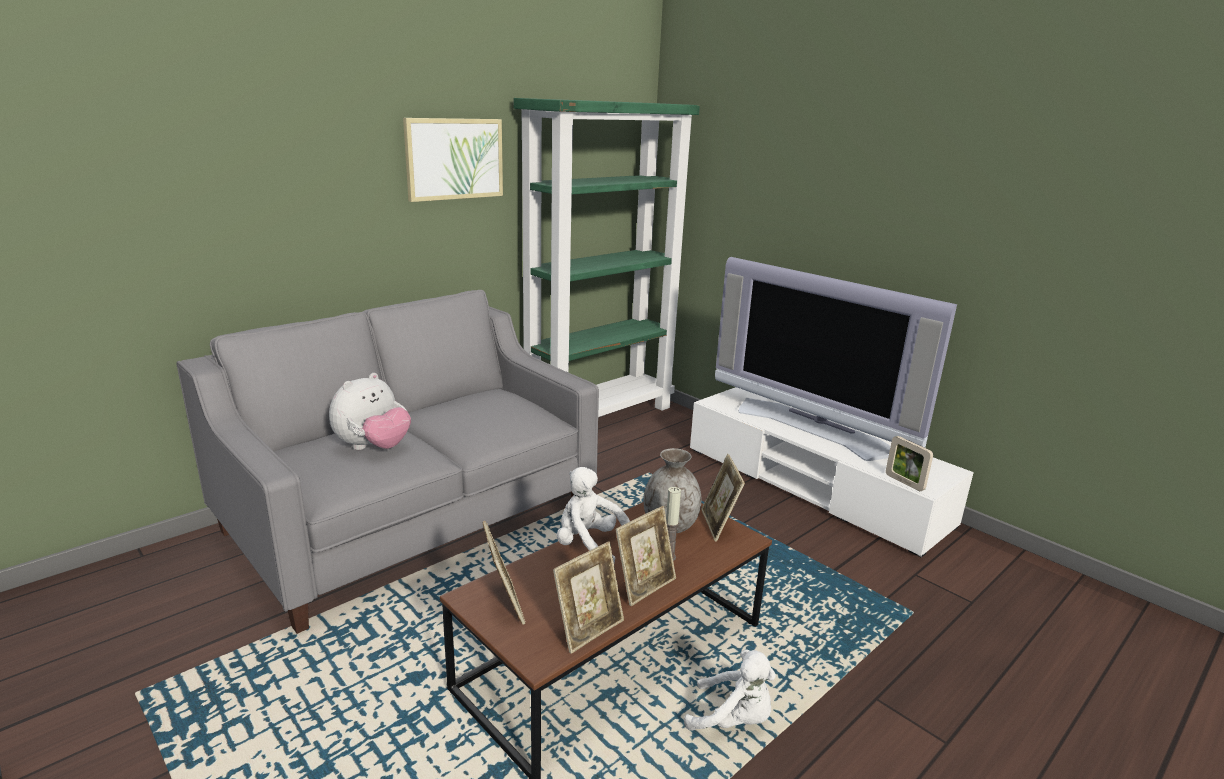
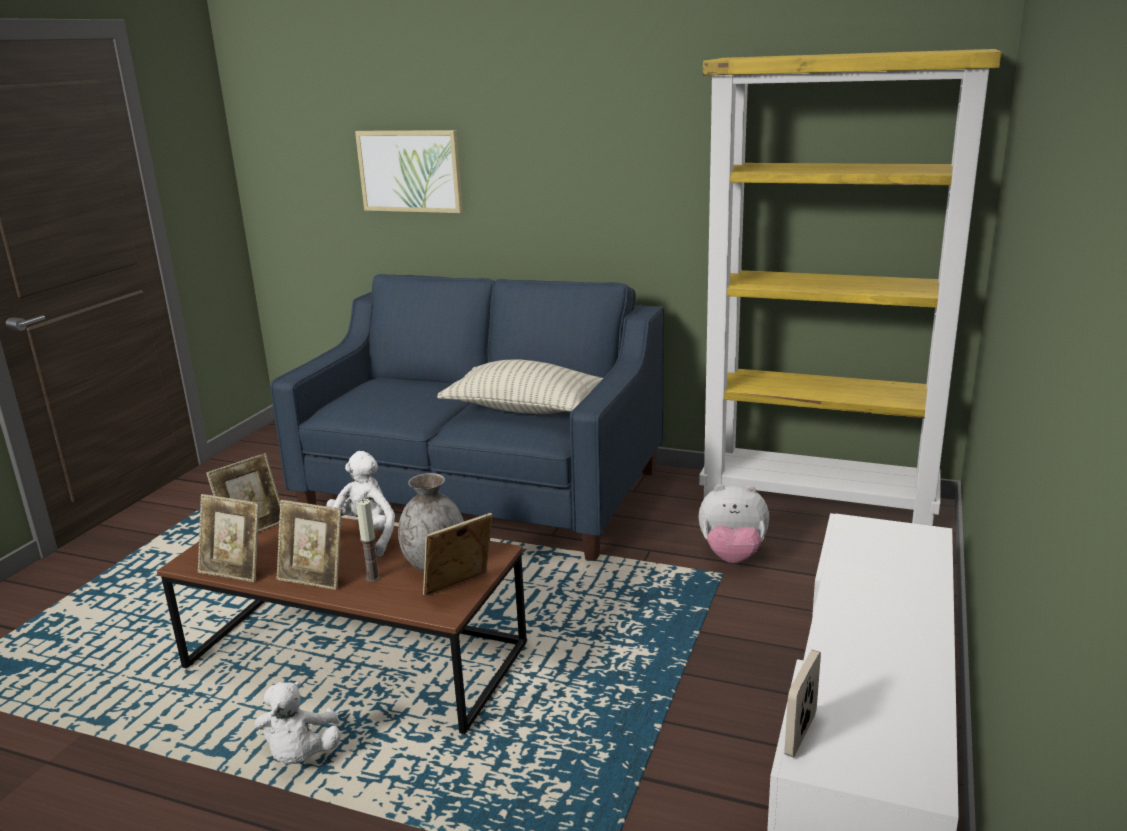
camera: 65 degrees right, 0 degrees up
grey sofa [176,290,599,634] -> blue sofa [270,274,664,561]
plush toy [329,373,411,450] -> plush toy moved to [698,484,769,563]
picture [403,118,503,202] -> picture moved to [355,130,463,213]
green bookcase [513,98,700,417] -> yellow bookcase [699,49,1001,526]
television [715,257,957,461] -> none
none -> pillow [437,360,603,414]

